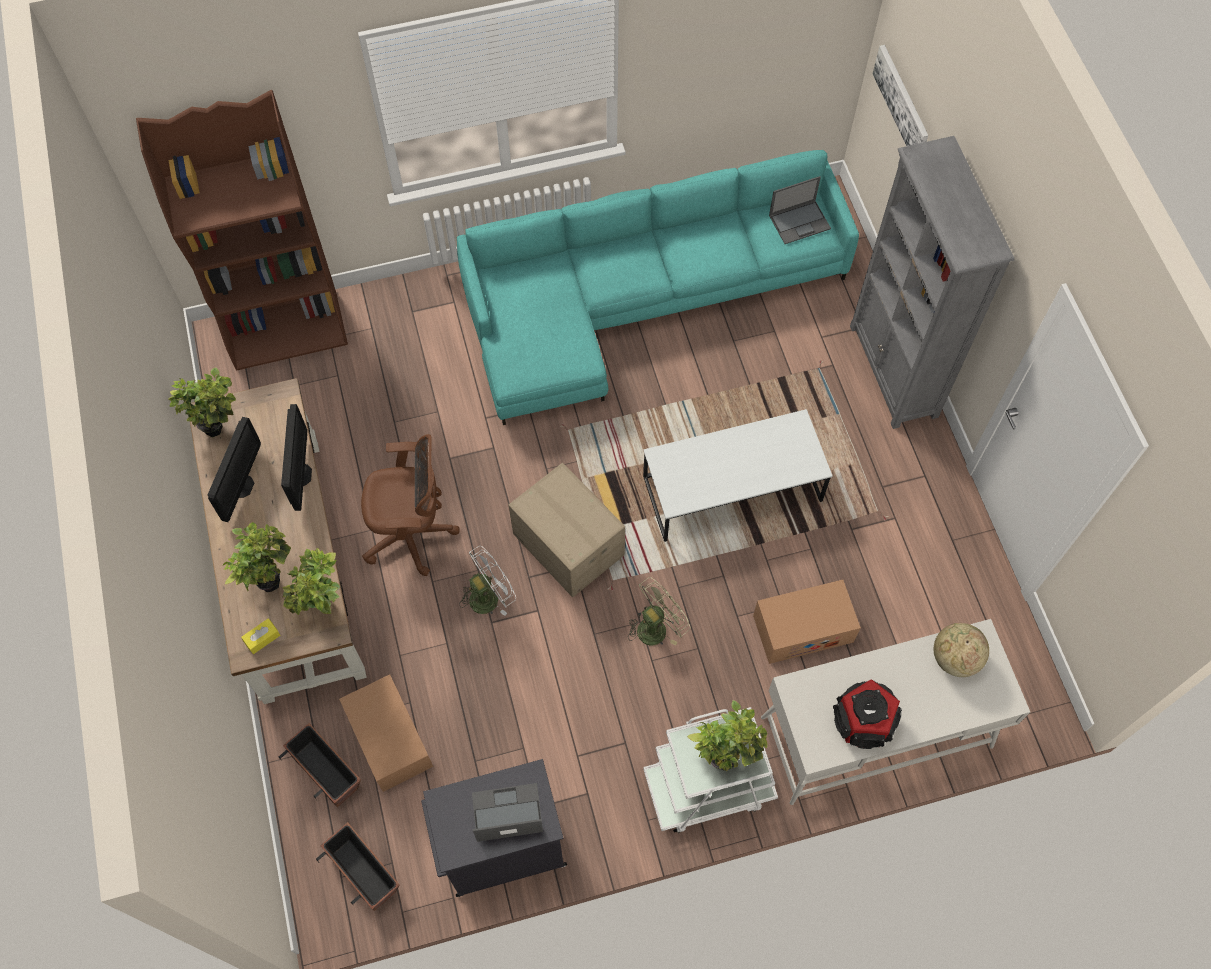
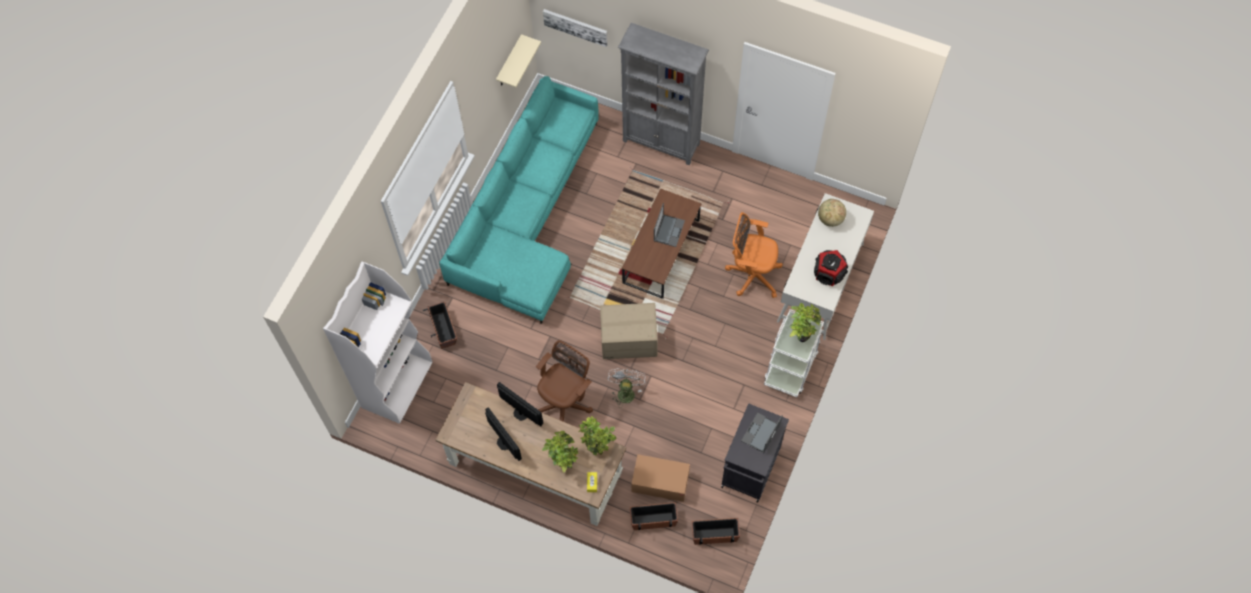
camera: 50 degrees left, 0 degrees up
brown bookcase [136,90,348,371] -> white bookcase [323,262,433,424]
potted plant [169,368,236,438] -> none
green fan [628,577,691,645] -> none
white coffee table [643,409,833,542] -> brown coffee table [622,188,701,299]
cardboard box [753,580,861,664] -> orange office chair [725,212,783,298]
laptop [769,176,831,244] -> laptop moved to [654,203,685,247]
none -> planter [423,301,457,349]
none -> beige shelf [496,34,541,88]

